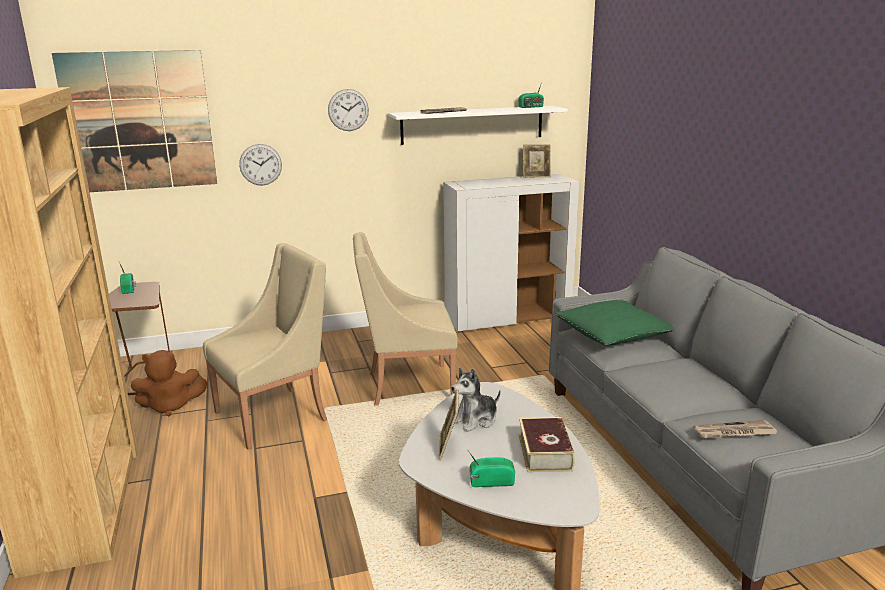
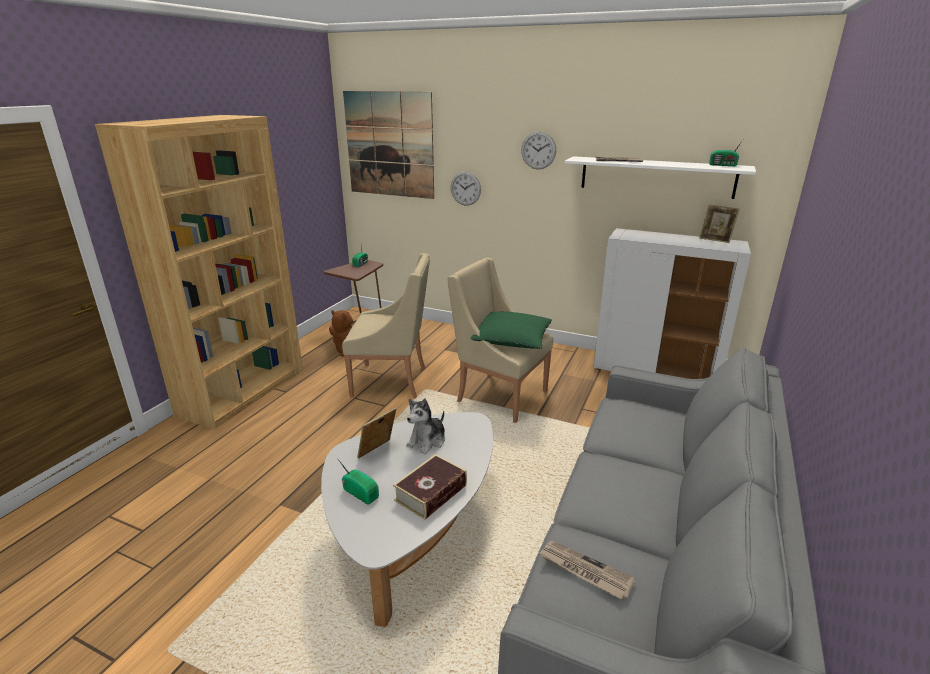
camera: 40 degrees right, 5 degrees up
plush toy [451,368,501,432] -> plush toy turned 60 degrees counterclockwise [406,398,445,454]
green pillow [555,300,675,346] -> green pillow moved to [470,312,552,349]

